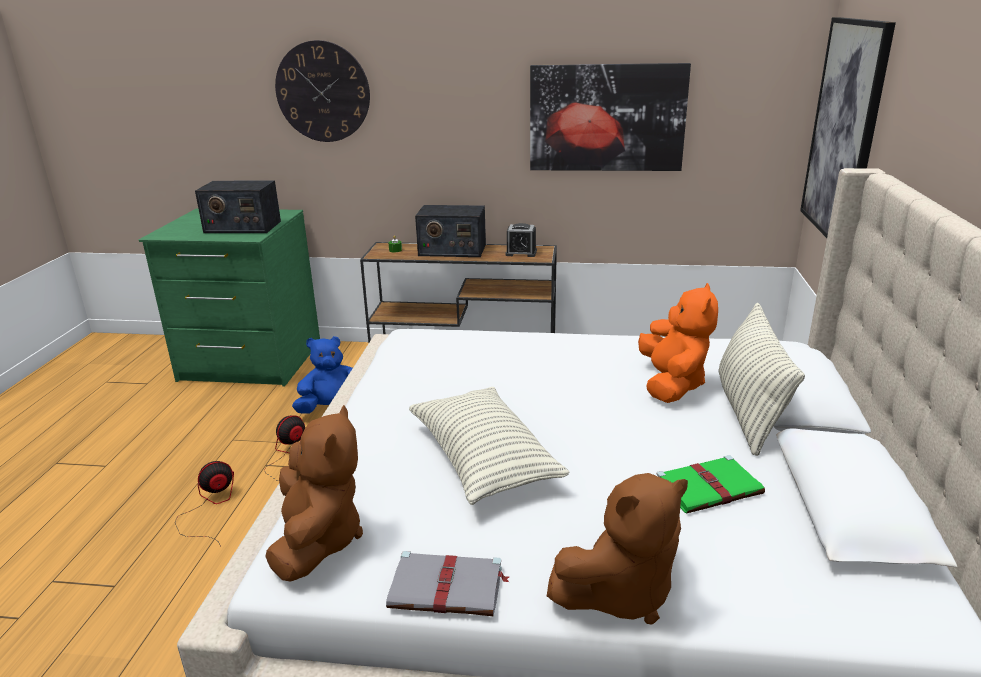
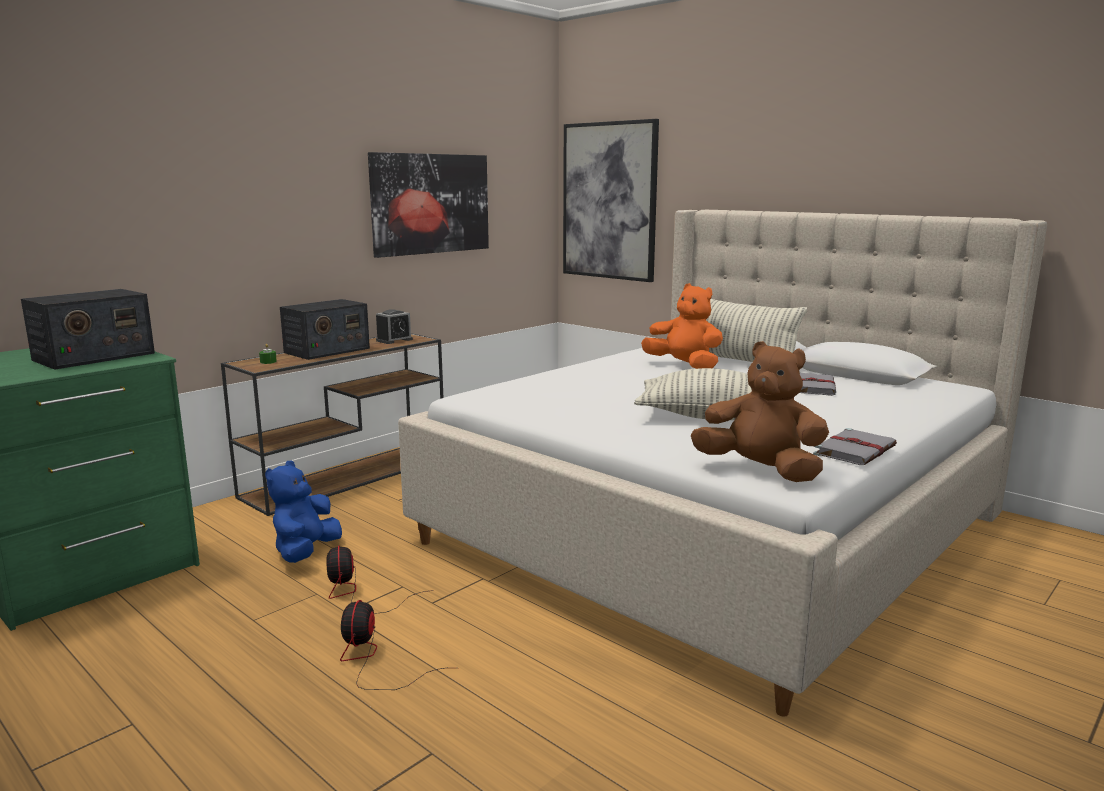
camera: 55 degrees left, 10 degrees down
wall clock [275,40,370,142] -> none
brown plush toy [547,473,688,625] -> none
green book [656,455,765,514] -> grey book [799,373,836,396]

